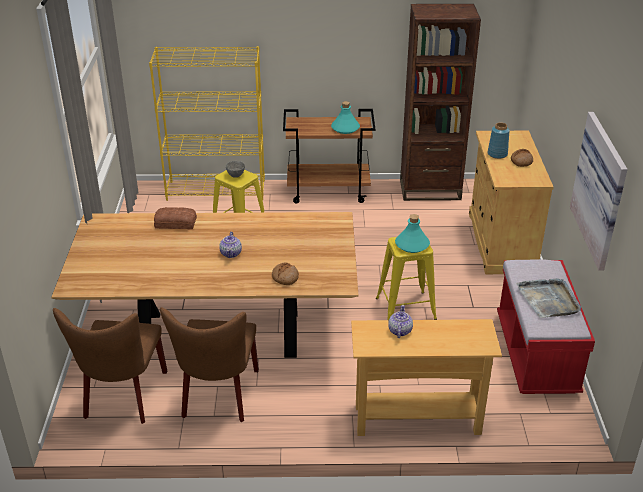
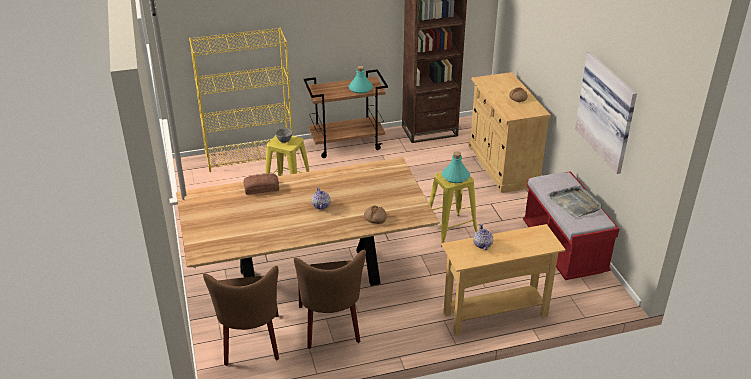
camera: 15 degrees left, 0 degrees up
blue vase [488,122,510,159] -> none

